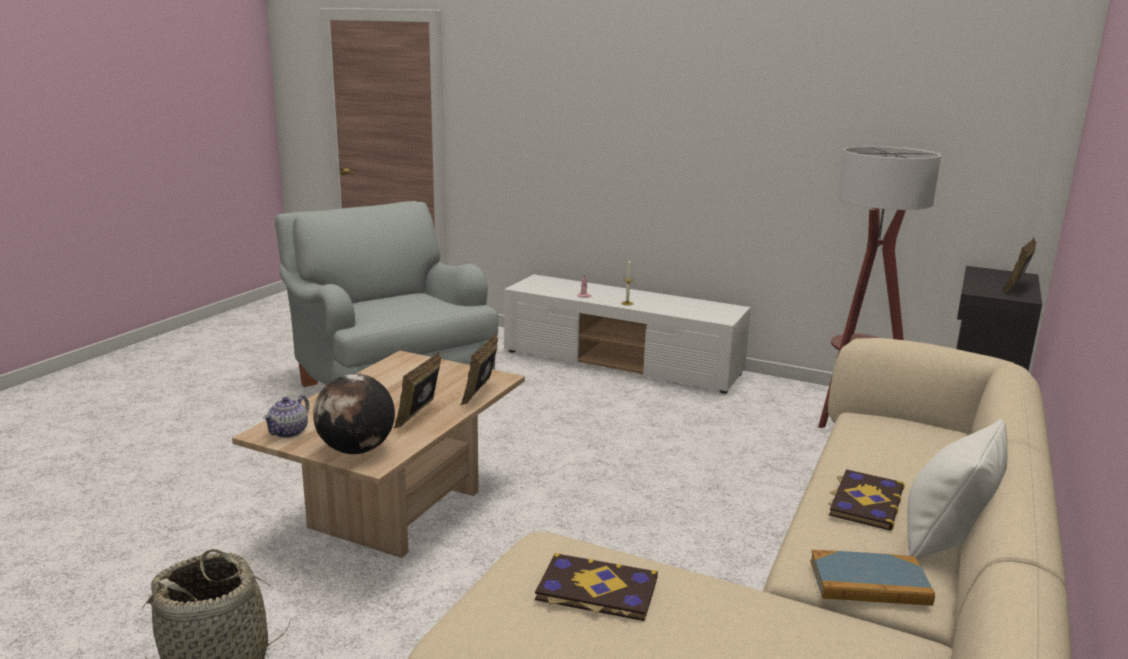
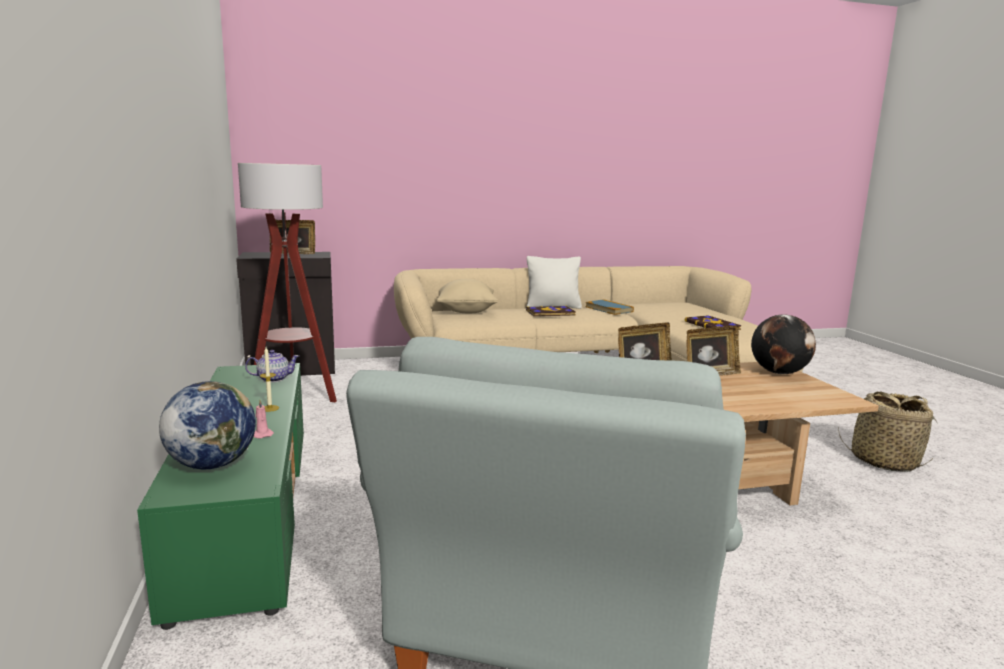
camera: 130 degrees left, 5 degrees down
teapot [263,395,309,438] -> teapot moved to [245,350,299,382]
white tv stand [504,274,751,394] -> green tv stand [137,363,304,630]
none -> globe [159,381,256,469]
none -> beige pillow [437,279,498,313]

